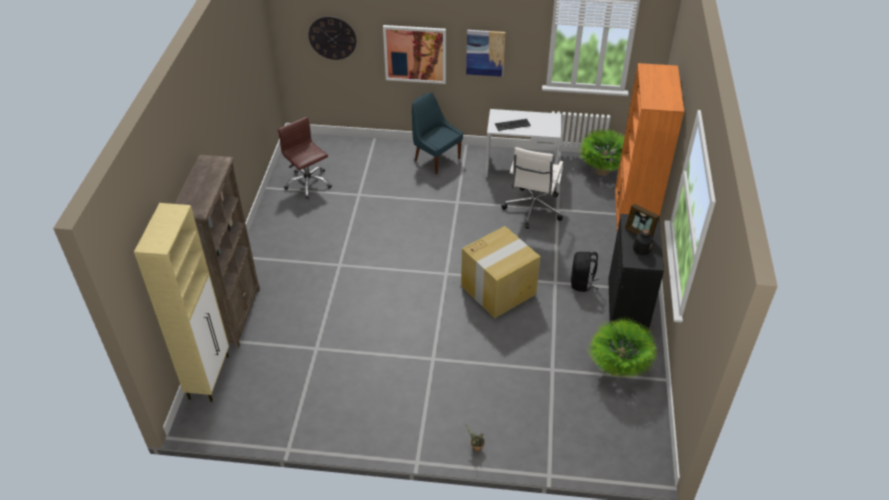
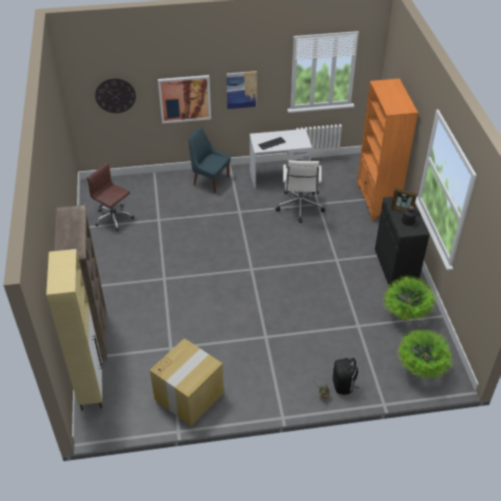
camera: 15 degrees left, 0 degrees up
cardboard box [461,226,541,318] -> cardboard box moved to [150,338,224,426]
black backpack [571,252,599,292] -> black backpack moved to [333,358,359,395]
potted plant [578,129,624,176] -> potted plant moved to [396,328,454,379]

